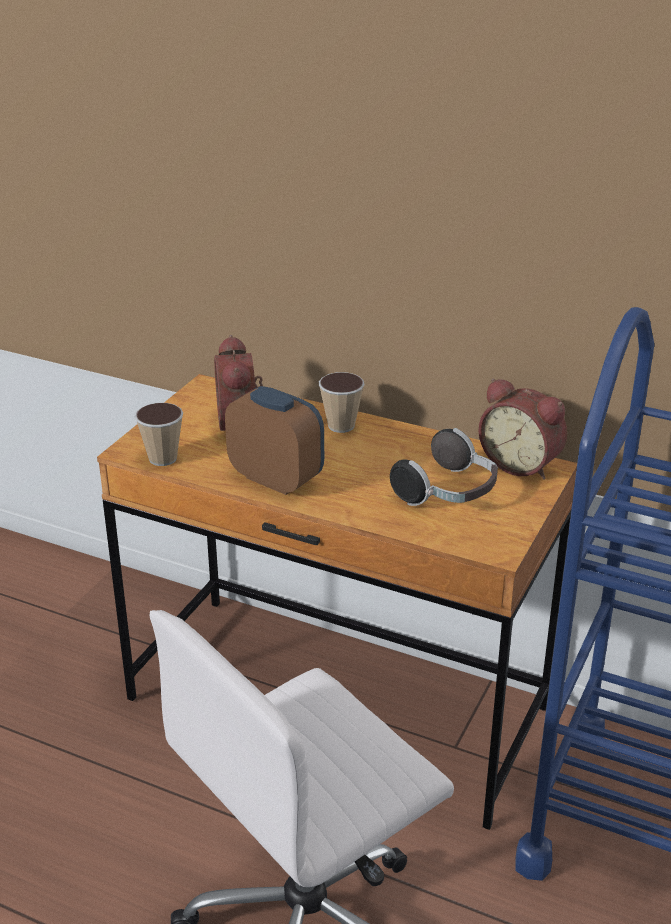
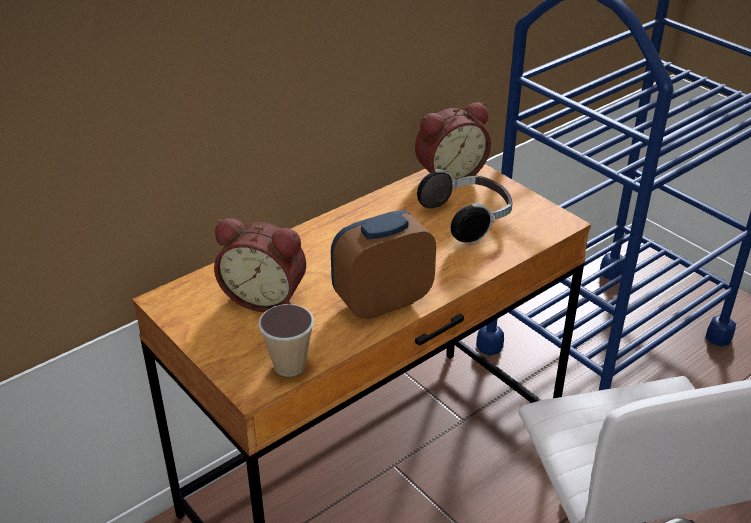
camera: 65 degrees left, 5 degrees up
cup [319,372,364,433] -> none

